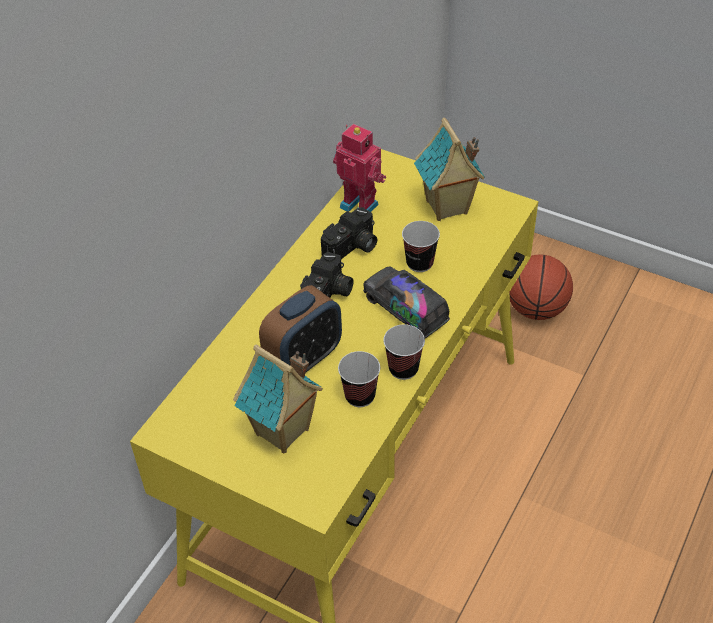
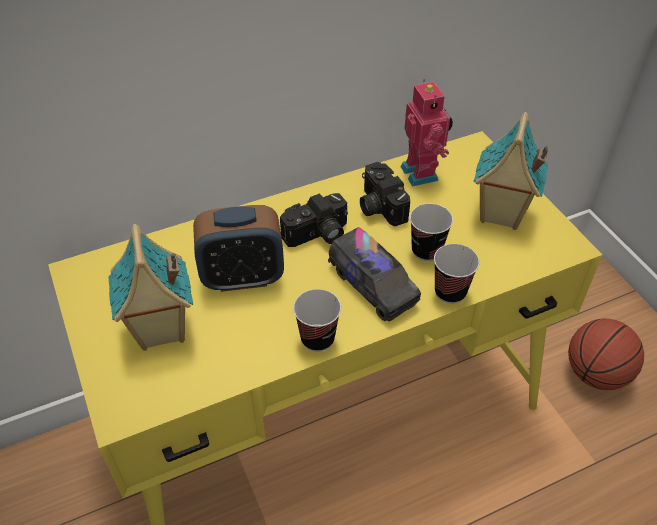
camera: 35 degrees right, 0 degrees up
camera [321,207,377,259] -> camera turned 75 degrees clockwise [360,162,410,227]
cup [338,351,380,407] -> cup moved to [434,244,479,304]
toy truck [363,266,450,338] -> toy truck turned 150 degrees clockwise [328,227,421,321]

